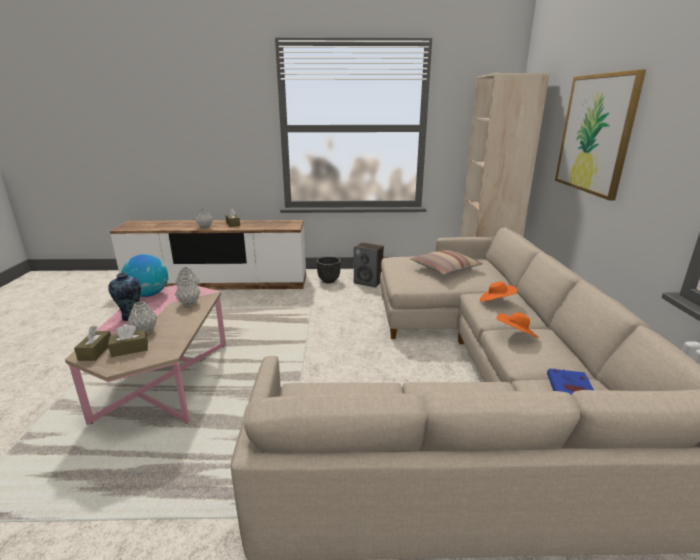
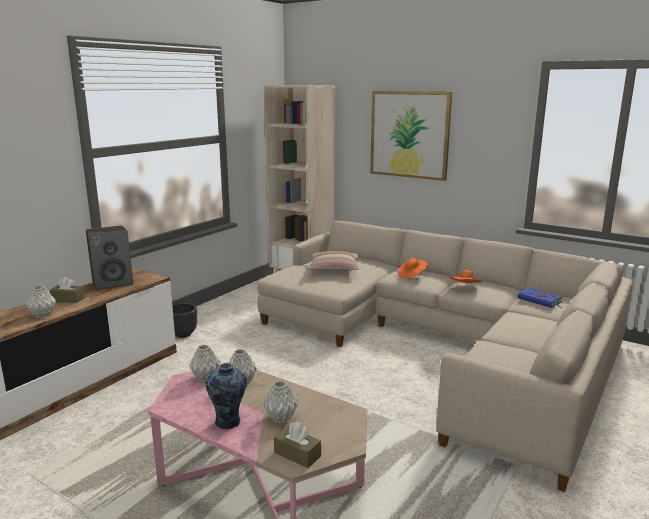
camera: 55 degrees left, 5 degrees down
brown tissue box [108,324,148,357] -> none
globe [121,254,169,297] -> none
speaker [354,242,384,288] -> speaker moved to [86,225,133,290]

